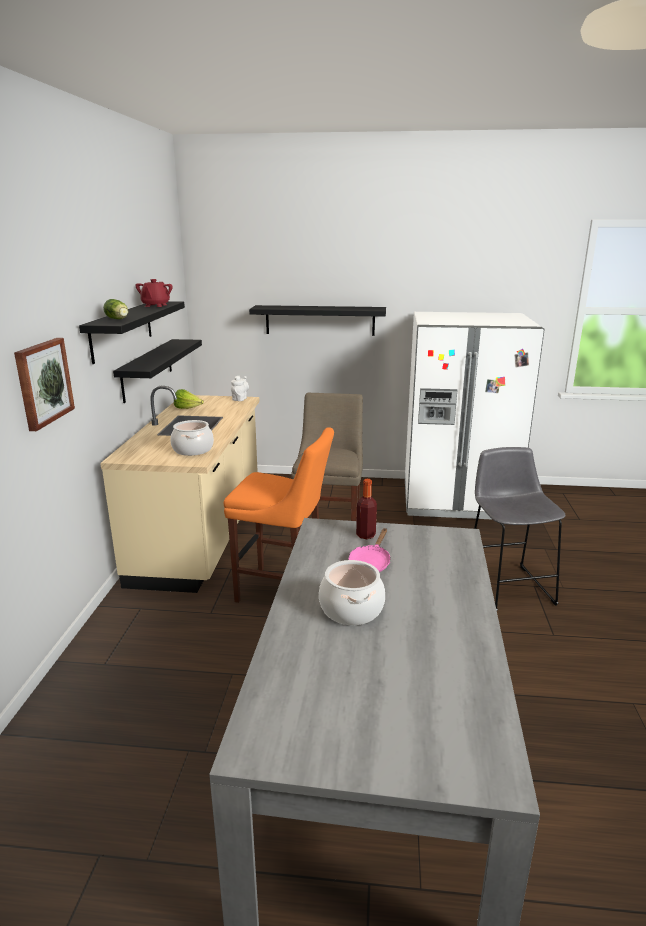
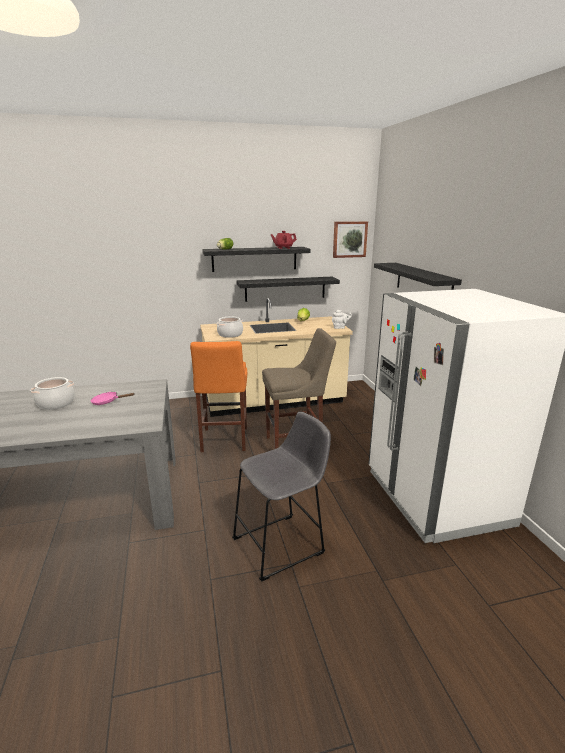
camera: 70 degrees right, 0 degrees up
picture [14,338,75,431] -> picture moved to [333,221,368,258]
bottle [356,479,377,539] -> none

